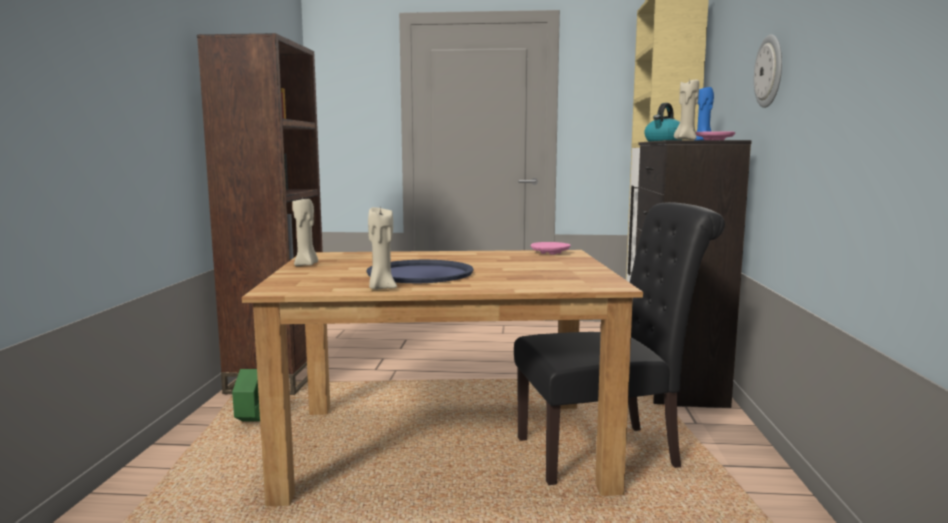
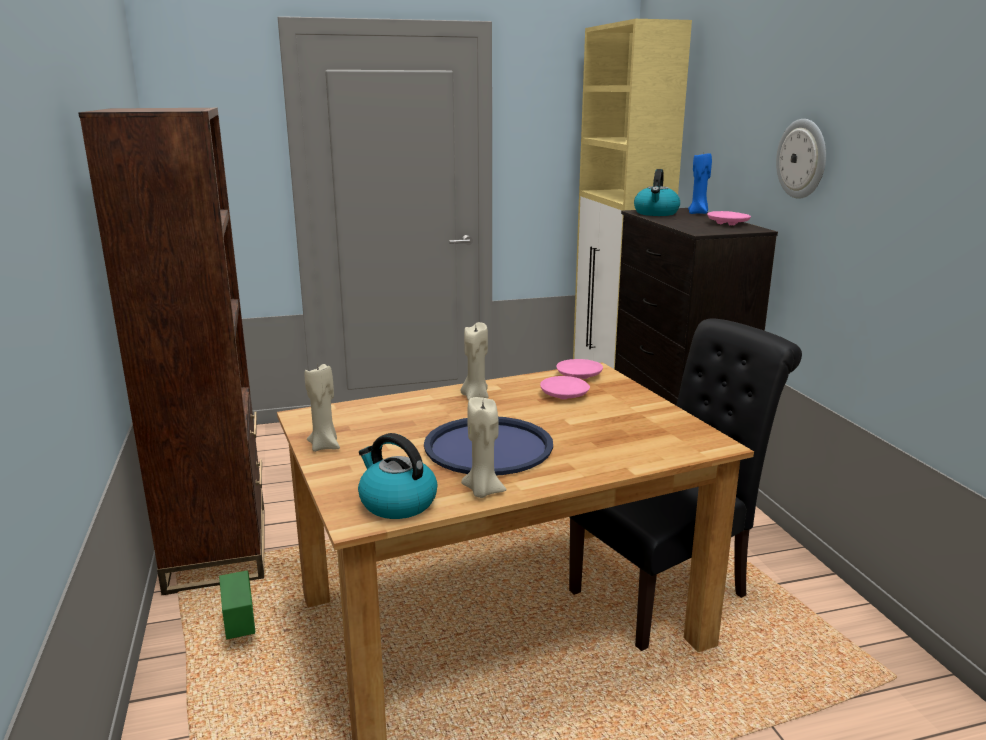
camera: 20 degrees left, 10 degrees up
beige candle [674,80,699,140] -> beige candle moved to [461,322,488,400]
none -> kettle [358,433,438,519]
none -> pink plate [540,376,590,400]

